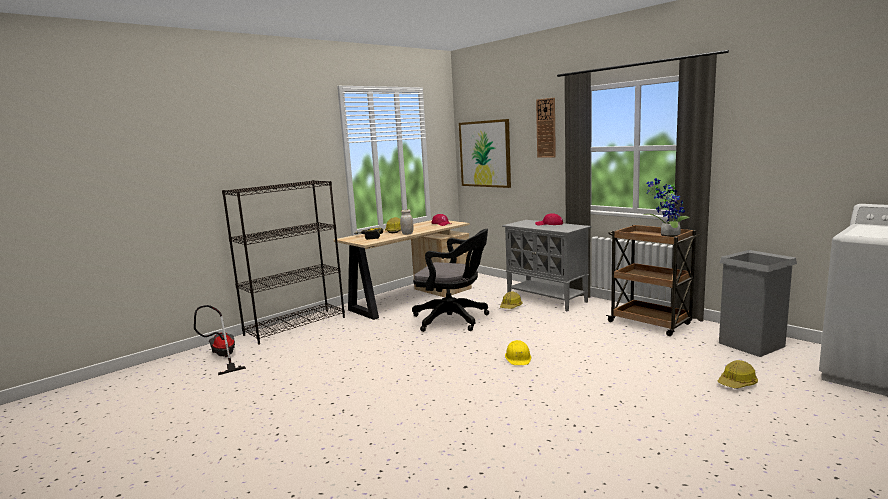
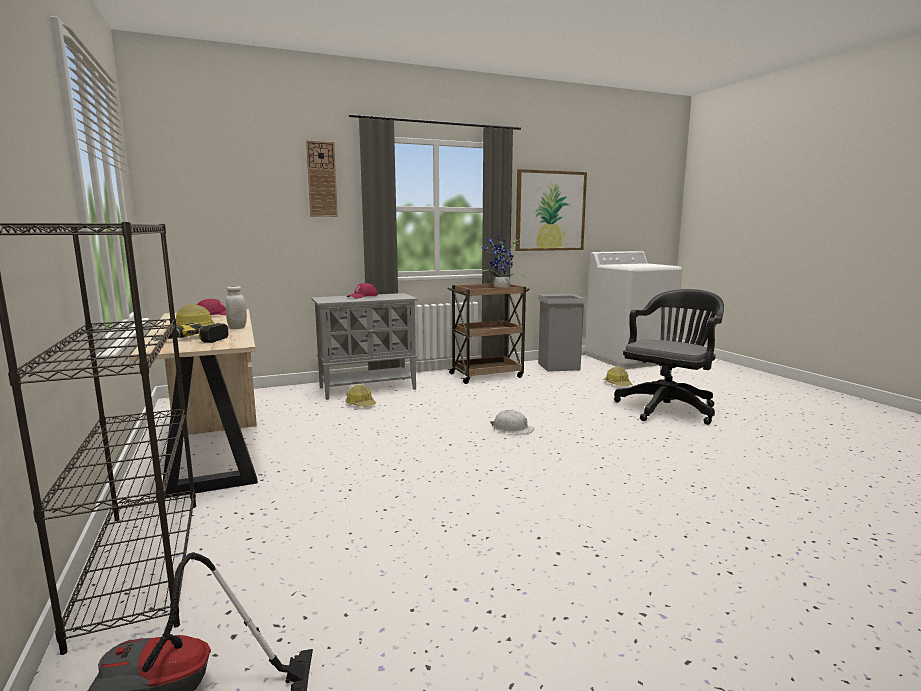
camera: 70 degrees left, 0 degrees up
black office chair [412,229,489,332] -> black office chair moved to [614,289,724,425]
picture [459,119,511,188] -> picture moved to [516,169,587,251]
yellow hard hat [505,340,531,365] -> white hard hat [490,410,535,434]

